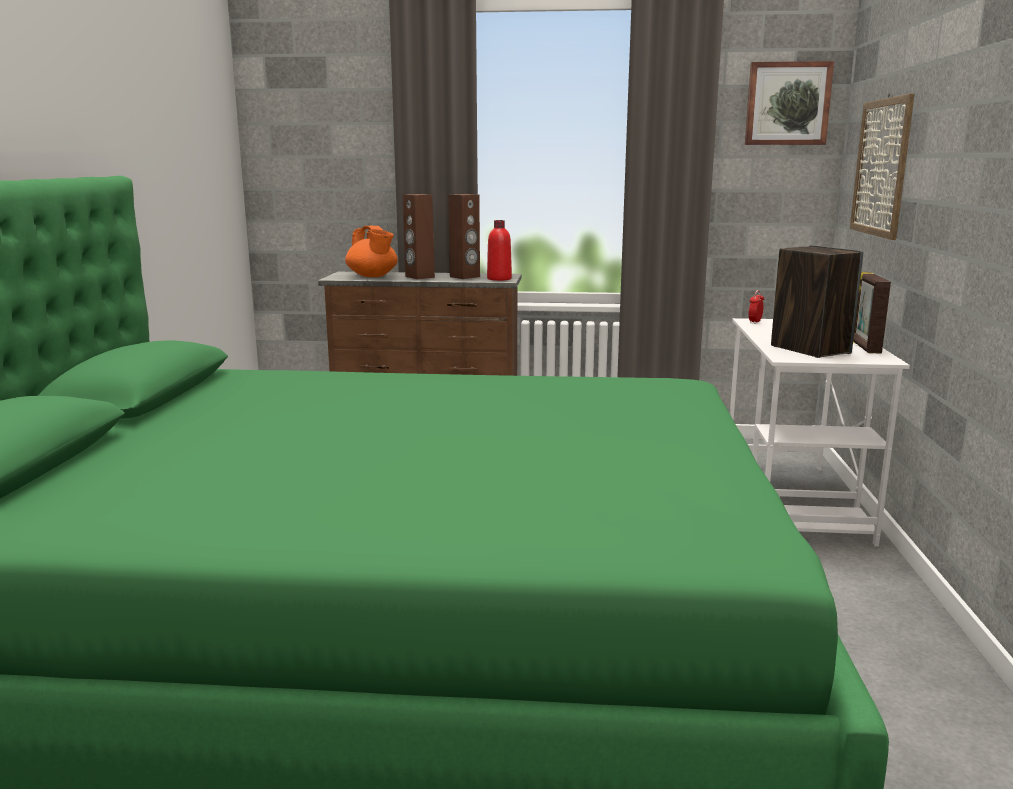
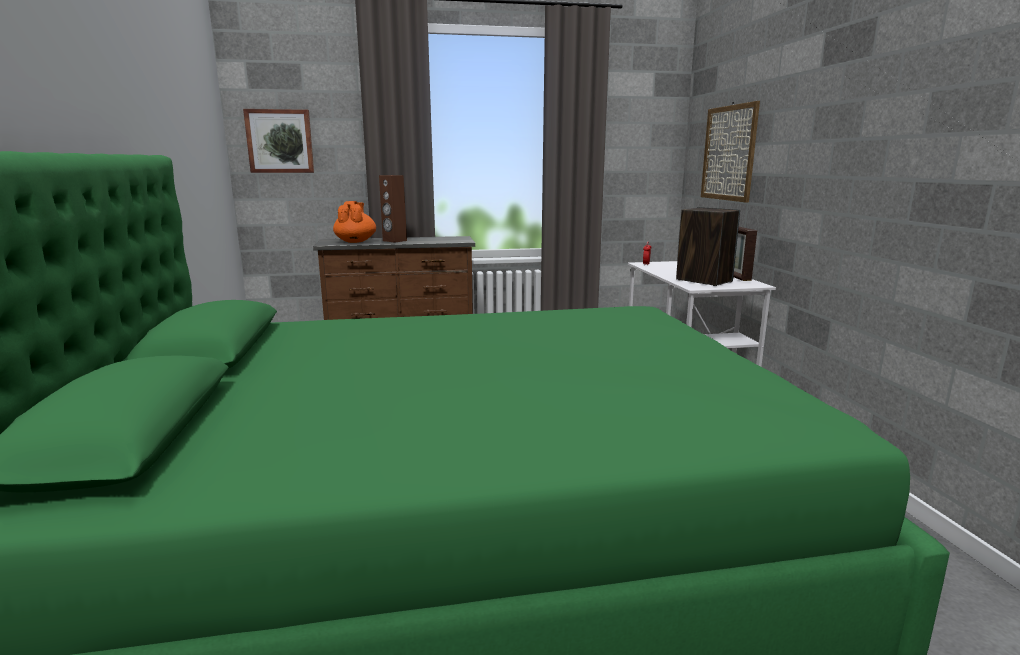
camera: 15 degrees left, 0 degrees up
orange teapot [345,226,398,277] -> orange teapot turned 135 degrees counterclockwise [333,201,376,243]
brown speaker [448,194,480,279] -> none
red bottle [487,220,512,281] -> none
picture [745,61,834,145] -> picture moved to [243,109,314,173]

